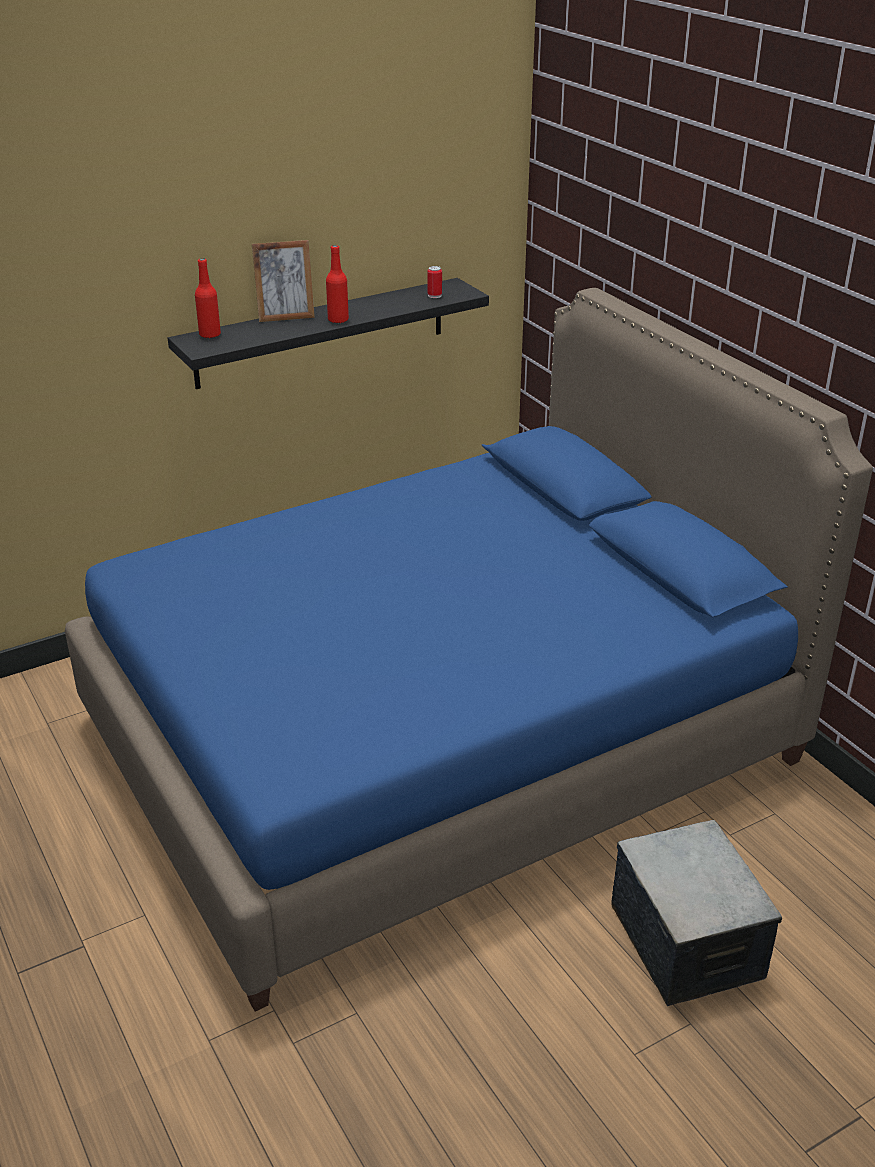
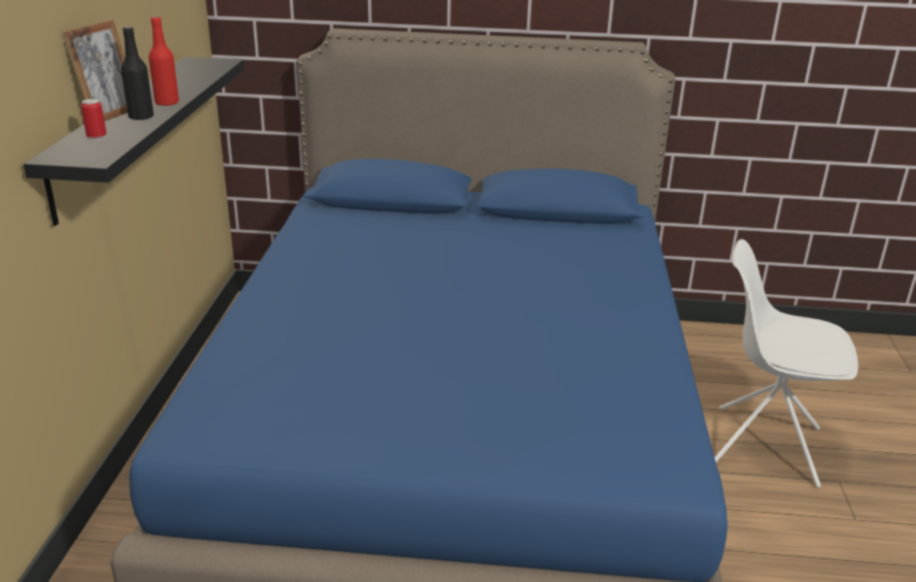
camera: 55 degrees left, 5 degrees down
red bottle [195,258,221,338] -> none
can [427,266,442,298] -> can moved to [81,99,106,141]
storage box [611,820,782,1006] -> white chair [714,239,858,488]
none -> black bottle [121,27,154,120]

